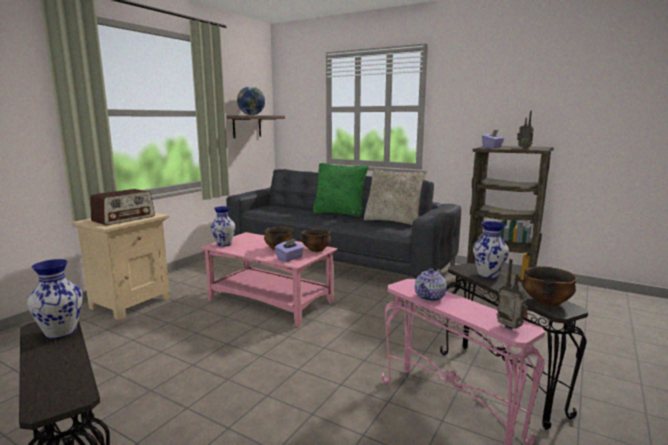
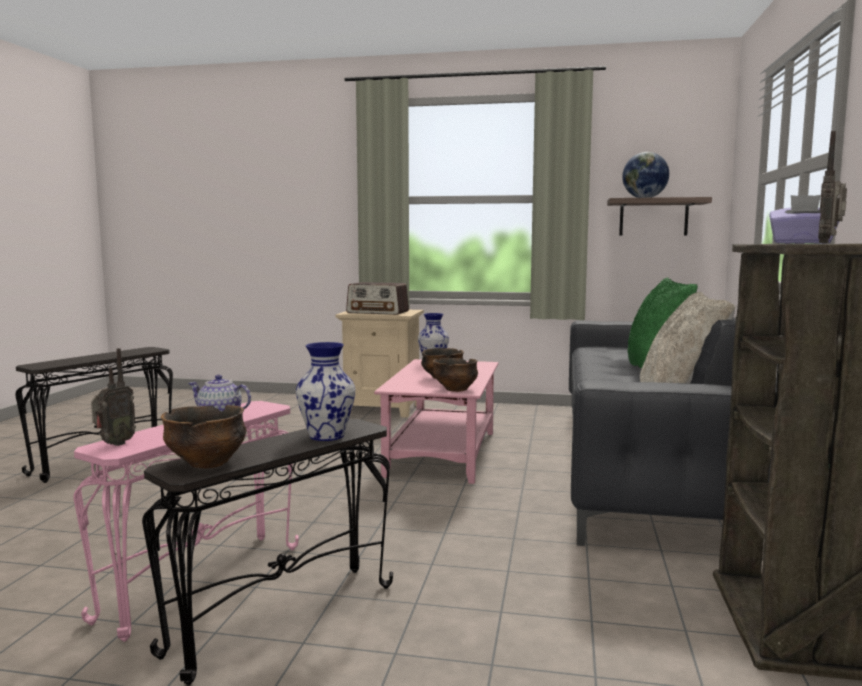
camera: 70 degrees right, 5 degrees down
vase [27,259,83,339] -> none
purple tissue box [275,238,304,262] -> none

